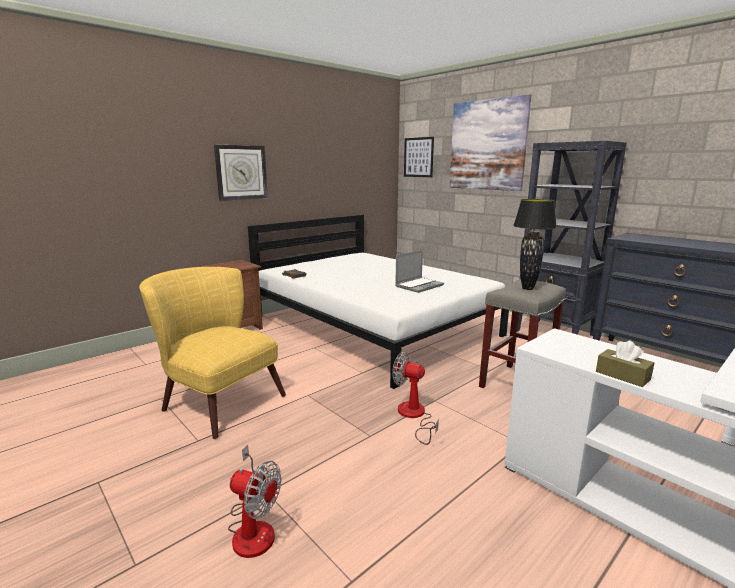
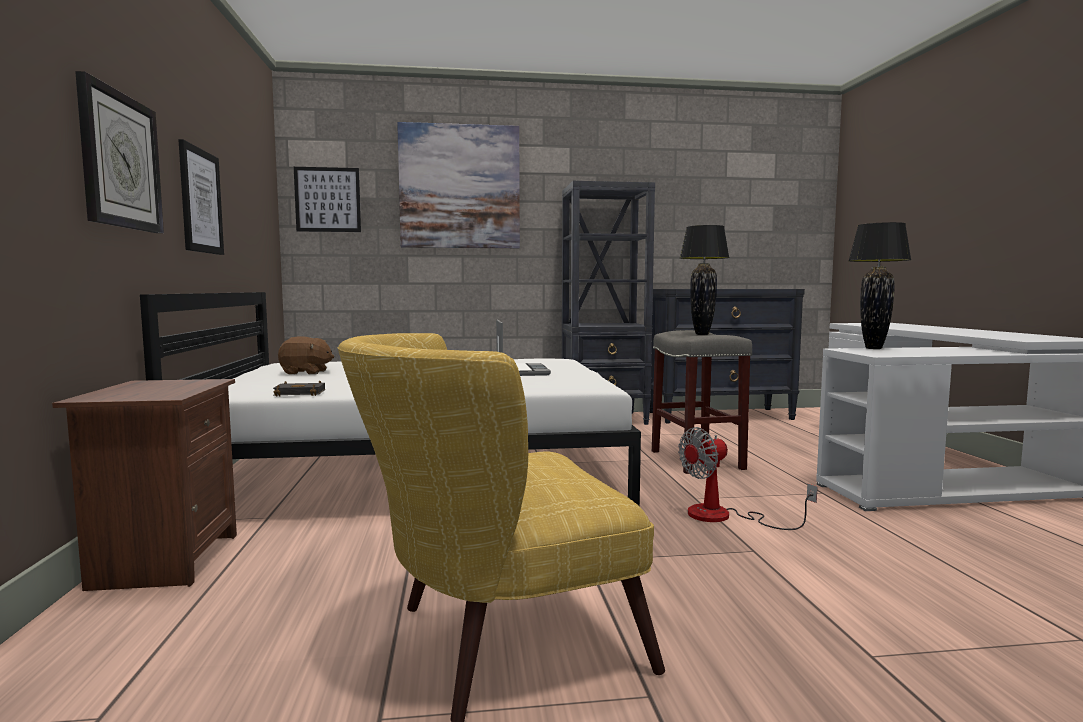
camera: 55 degrees left, 10 degrees down
fan [228,445,282,558] -> none
brown tissue box [596,341,654,387] -> none
none -> picture [179,139,224,255]
none -> brown plush toy [278,336,334,374]
none -> black table lamp [848,222,912,349]

